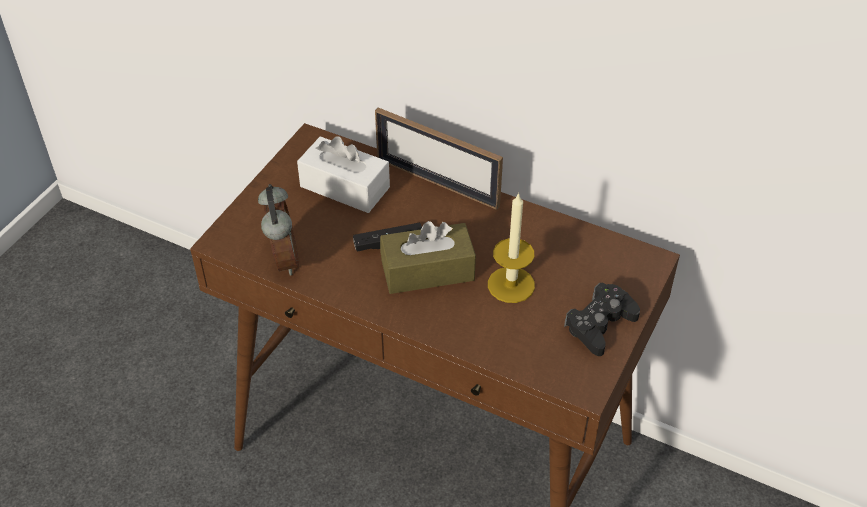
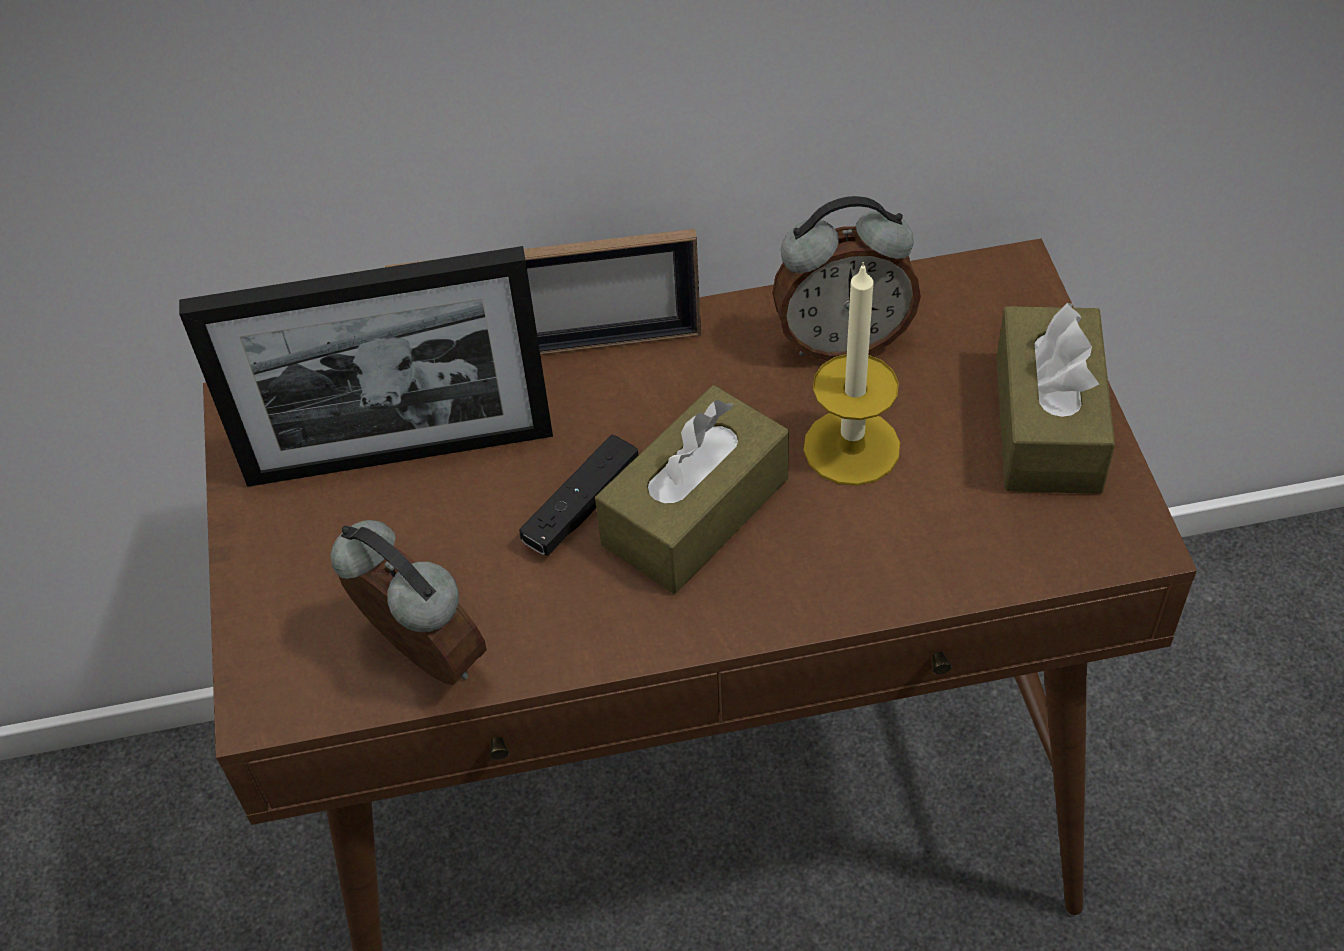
camera: 35 degrees left, 5 degrees up
white tissue box [297,136,390,213] -> picture frame [179,246,553,487]
black game controller [564,282,640,356] -> brown tissue box [996,301,1115,494]
none -> alarm clock [772,196,921,361]

